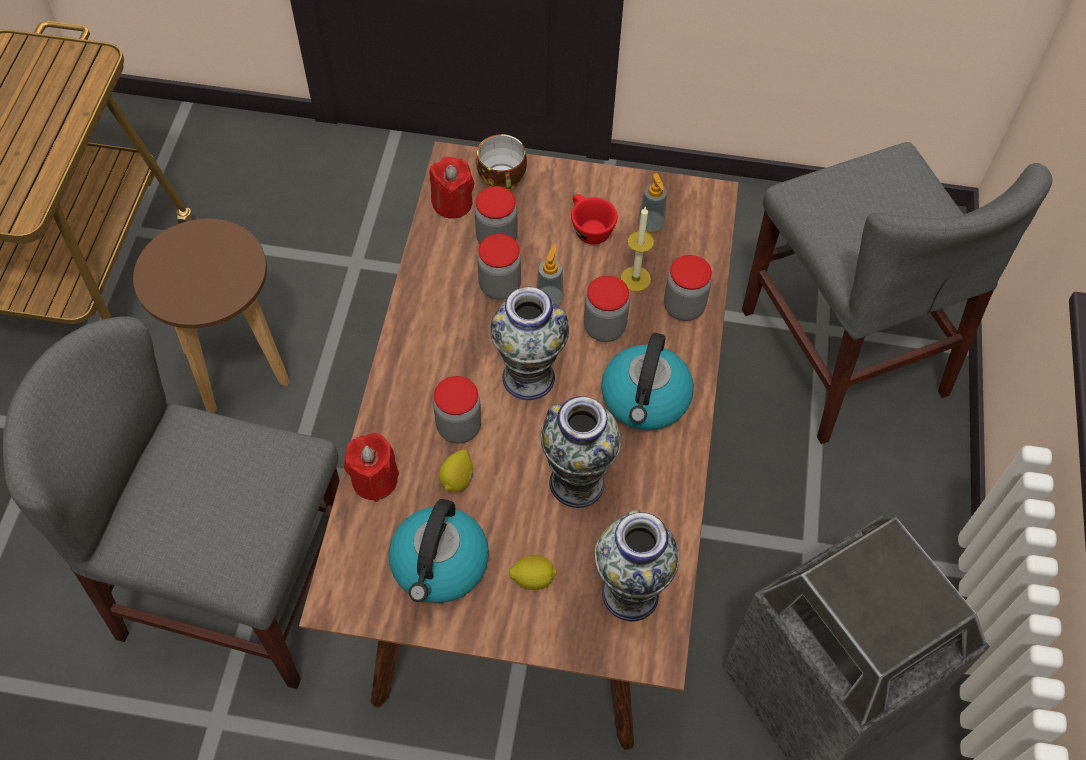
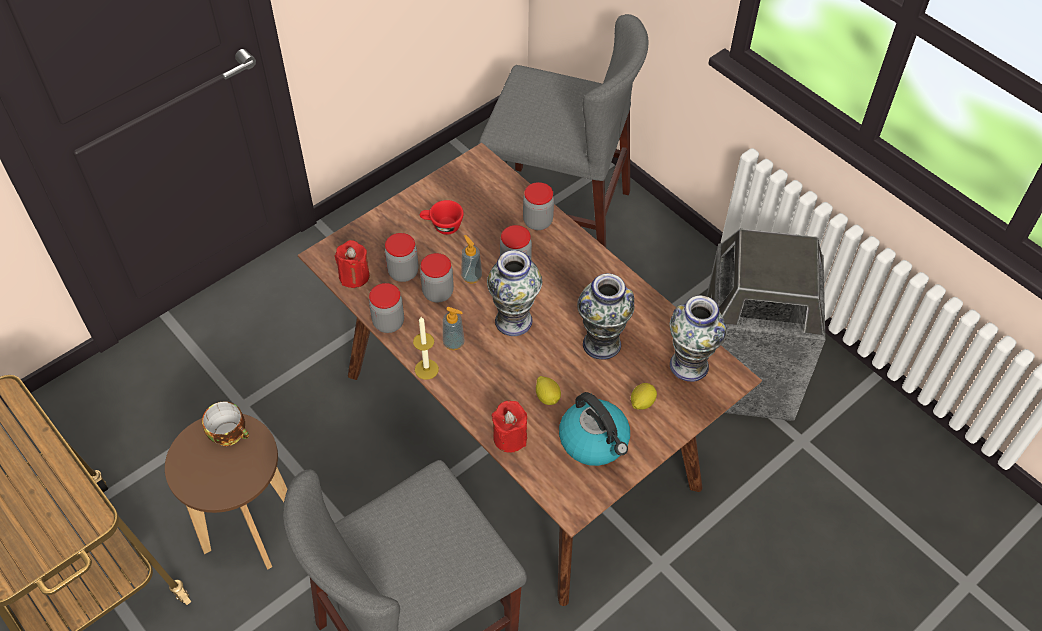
camera: 50 degrees left, 5 degrees down
jar [433,376,481,443] -> jar moved to [369,283,404,333]
cup [476,134,527,191] -> cup moved to [202,401,249,446]
kettle [601,333,694,431] -> none
candle [621,206,654,292] -> candle moved to [413,317,439,380]
soap dispenser [638,173,667,234] -> soap dispenser moved to [443,307,465,350]

